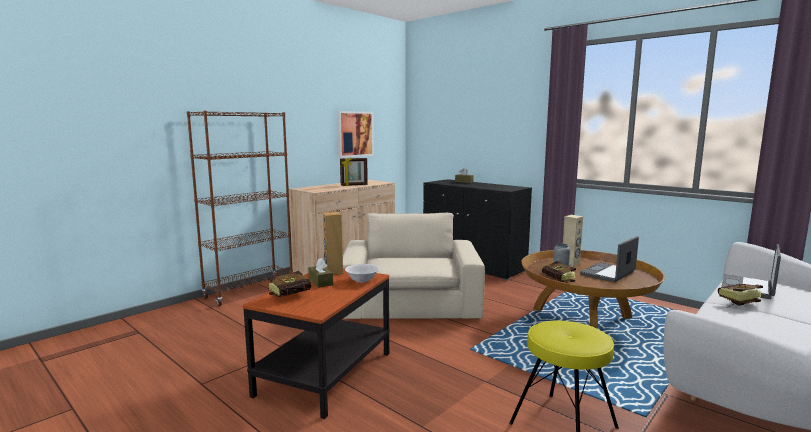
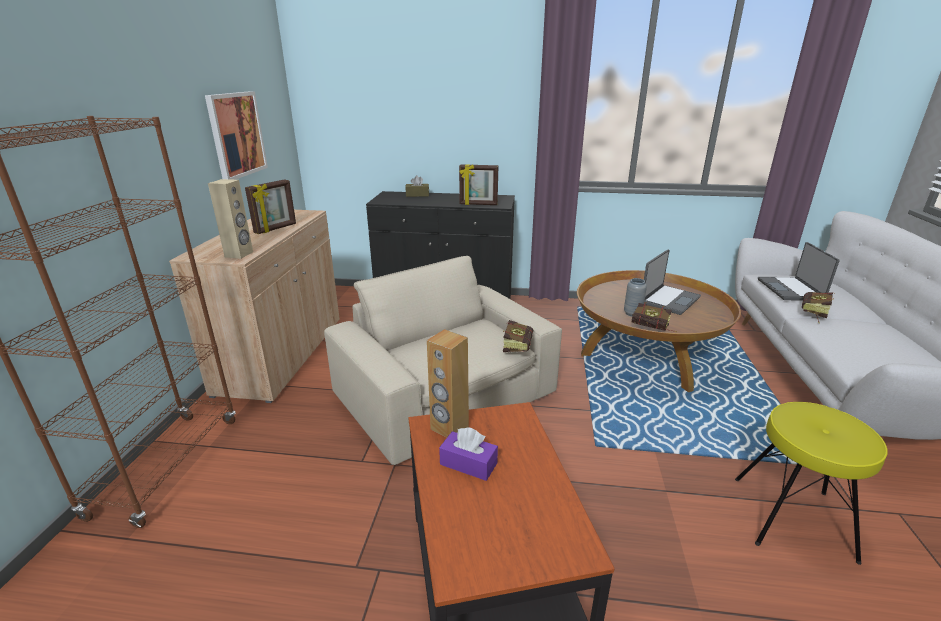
camera: 35 degrees left, 15 degrees up
book [268,271,311,297] -> book moved to [503,320,534,352]
brown tissue box [308,258,333,288] -> purple tissue box [439,427,498,481]
white bowl [345,264,379,283] -> none
beige speaker [563,215,583,267] -> beige speaker moved to [208,179,253,259]
laptop [580,236,639,282] -> laptop turned 150 degrees counterclockwise [644,250,701,315]
none -> picture frame [459,164,498,205]

